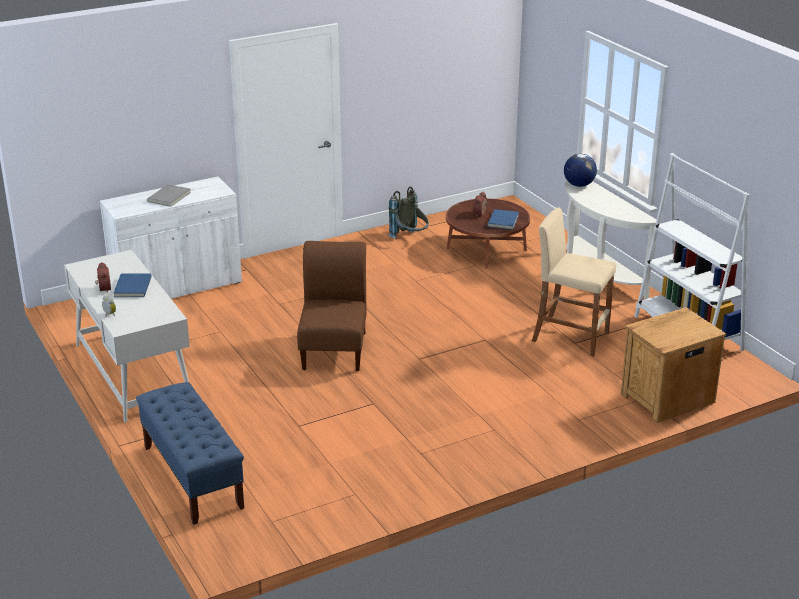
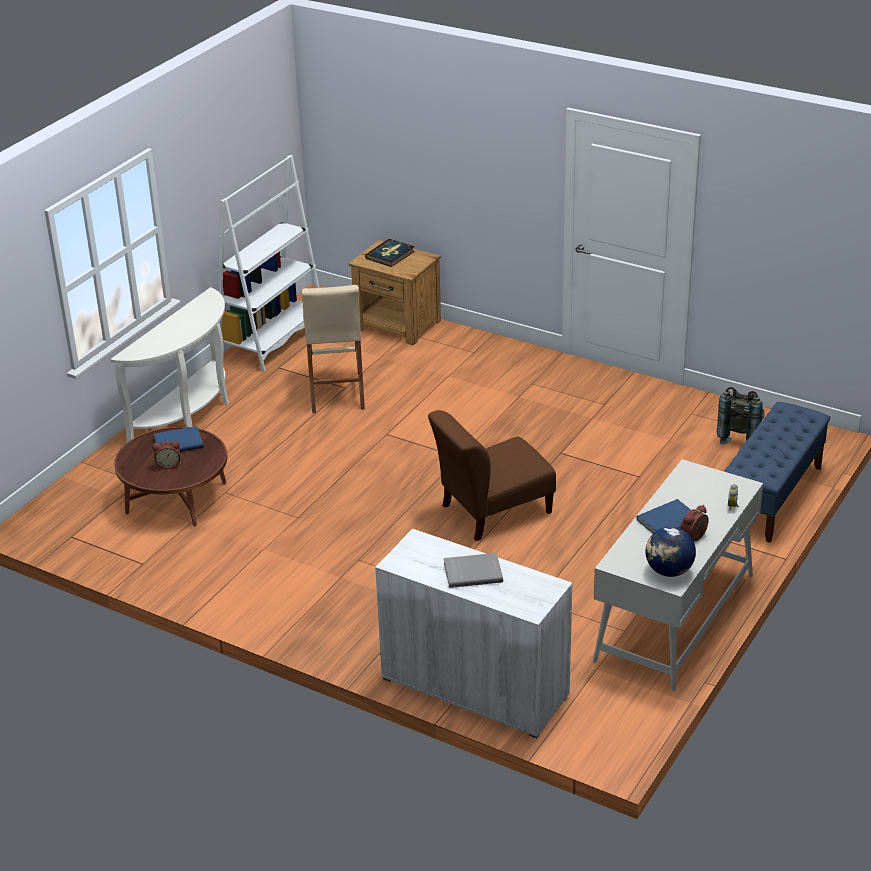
camera: 120 degrees left, 5 degrees up
grey backpack [388,187,429,239] -> grey backpack moved to [717,387,765,445]
globe [564,154,597,187] -> globe moved to [646,527,696,577]
none -> book [365,239,415,267]

